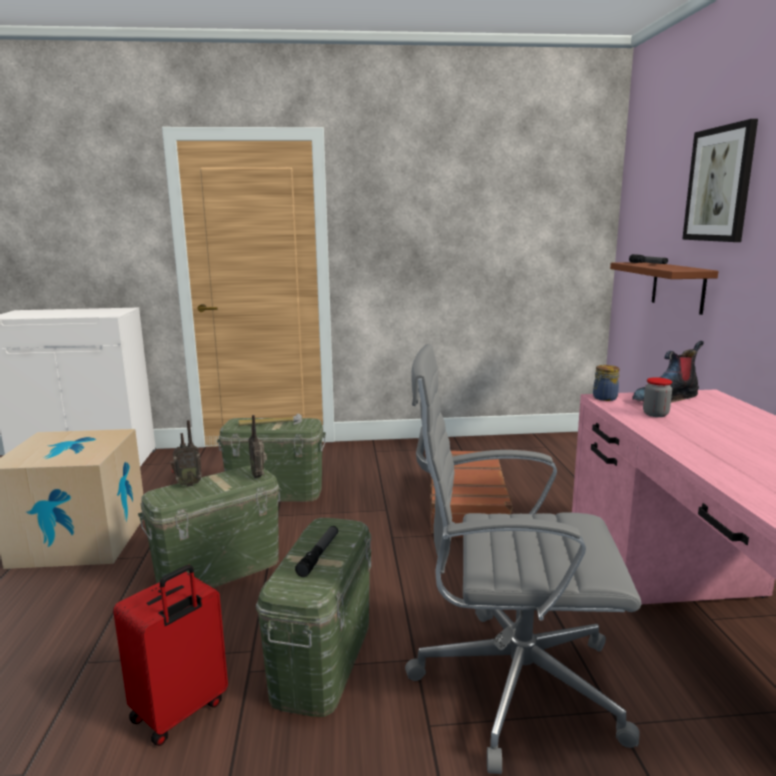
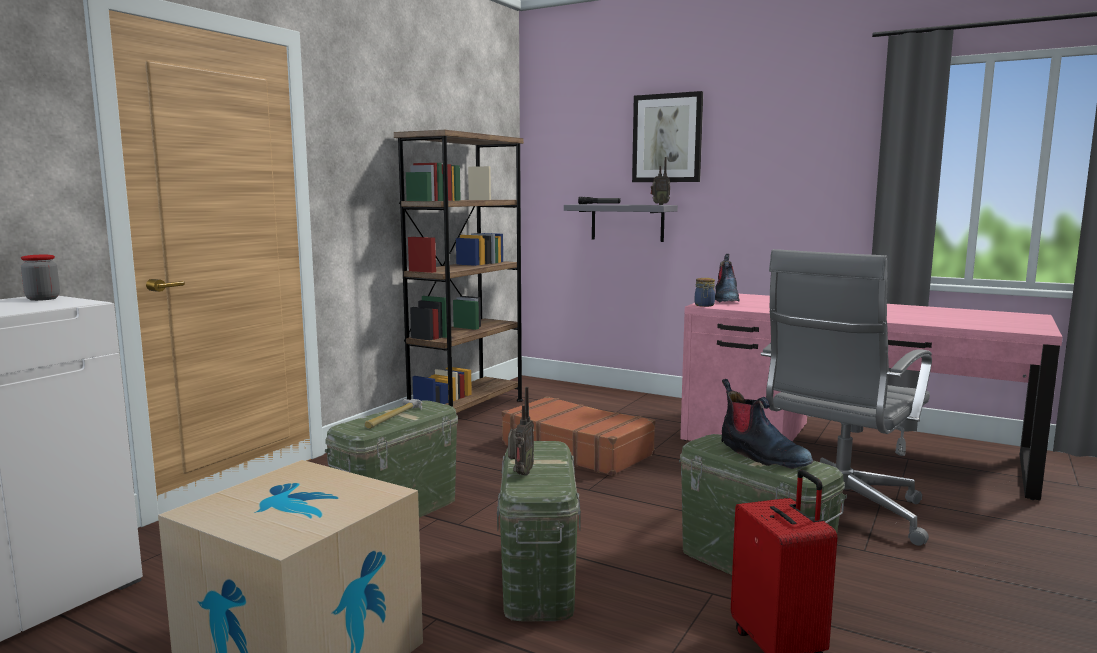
camera: 55 degrees left, 5 degrees down
radio [249,415,267,478] -> radio moved to [651,157,670,205]
flashlight [295,526,338,577] -> boot [722,379,813,469]
brown shelf [610,262,718,315] -> grey shelf [564,204,678,242]
jar [643,377,672,417] -> jar moved to [21,255,60,301]
none -> brown bookcase [394,130,524,413]

